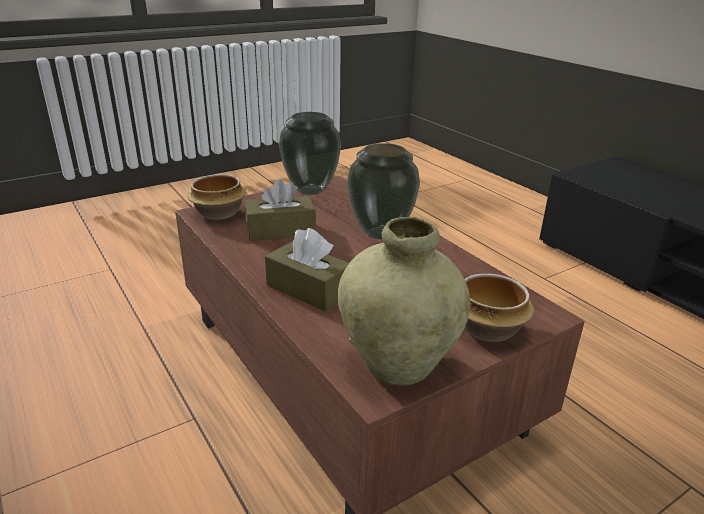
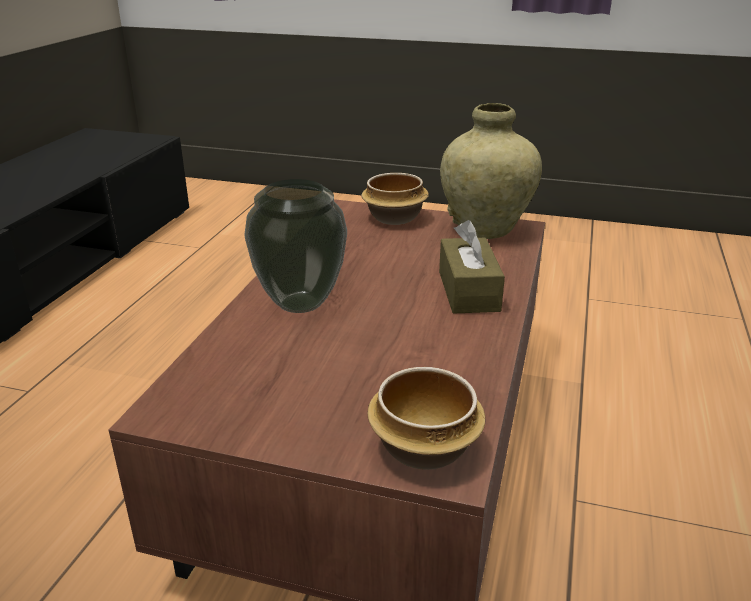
camera: 130 degrees left, 0 degrees up
brown tissue box [245,179,316,241] -> none
vase [279,112,341,195] -> none

